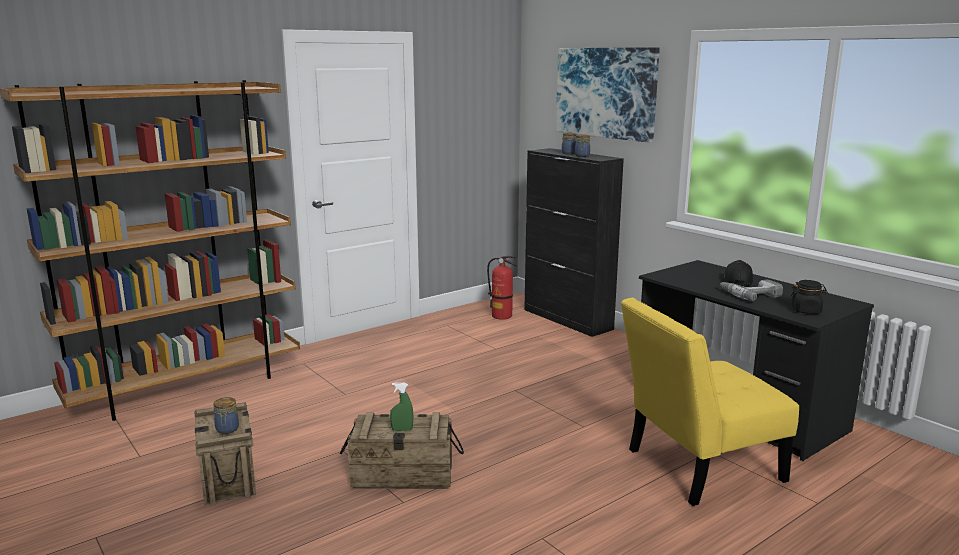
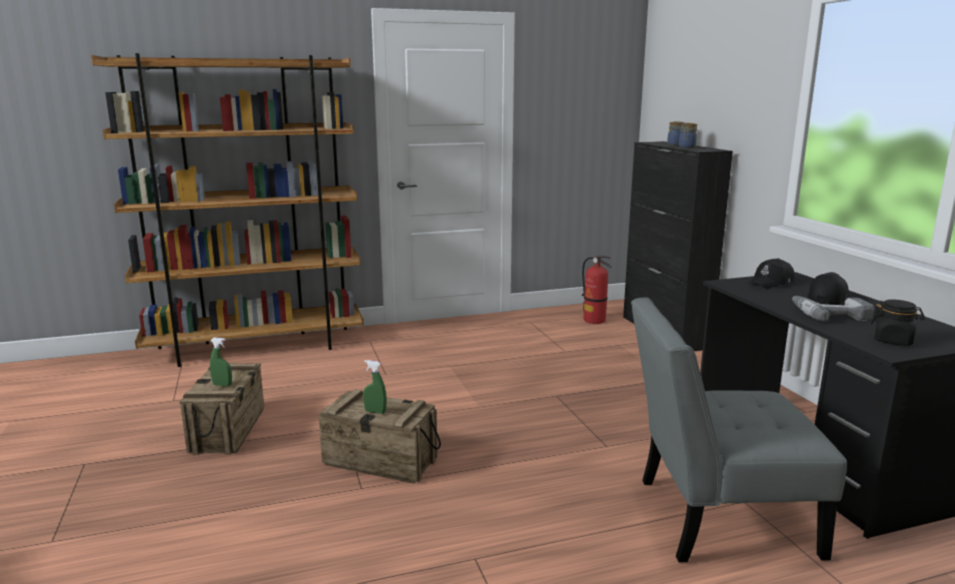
camera: 20 degrees right, 0 degrees up
jar [213,397,239,434] -> green spray bottle [210,337,232,386]
picture [556,47,660,143] -> none
yellow chair [621,298,799,506] -> grey chair [631,297,847,562]
none -> black cap [748,258,795,289]

